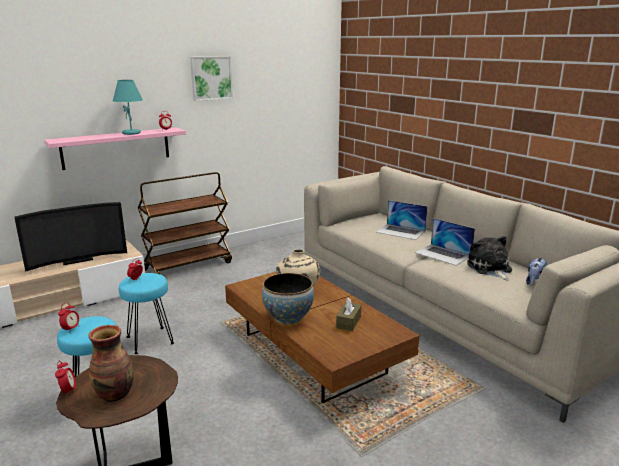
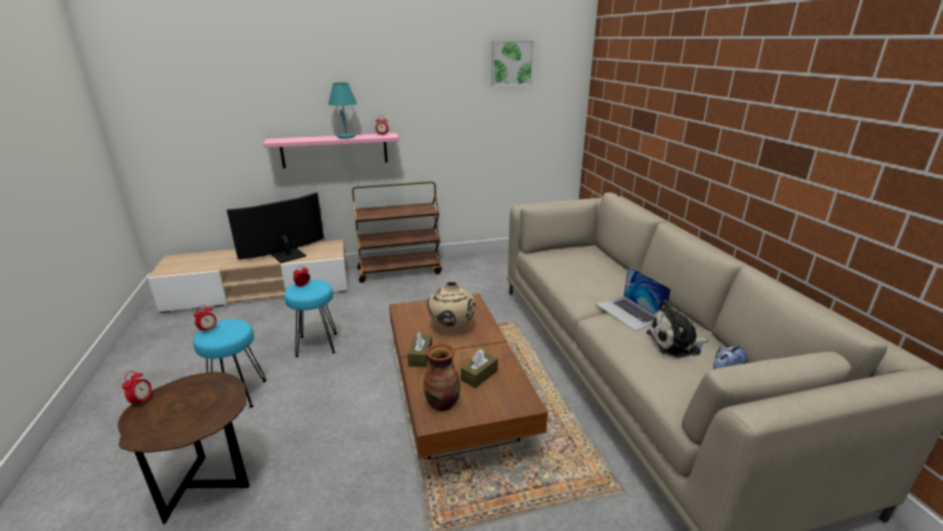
camera: 20 degrees right, 5 degrees up
television [14,202,127,272] -> television turned 150 degrees clockwise [227,193,324,263]
vase [89,325,134,402] -> vase moved to [423,344,460,411]
picture [190,56,233,101] -> picture moved to [491,40,534,87]
bowl [262,273,314,325] -> brown tissue box [408,332,432,367]
laptop [376,200,428,240] -> none
plush toy [467,236,512,280] -> plush toy turned 105 degrees counterclockwise [646,300,709,358]

